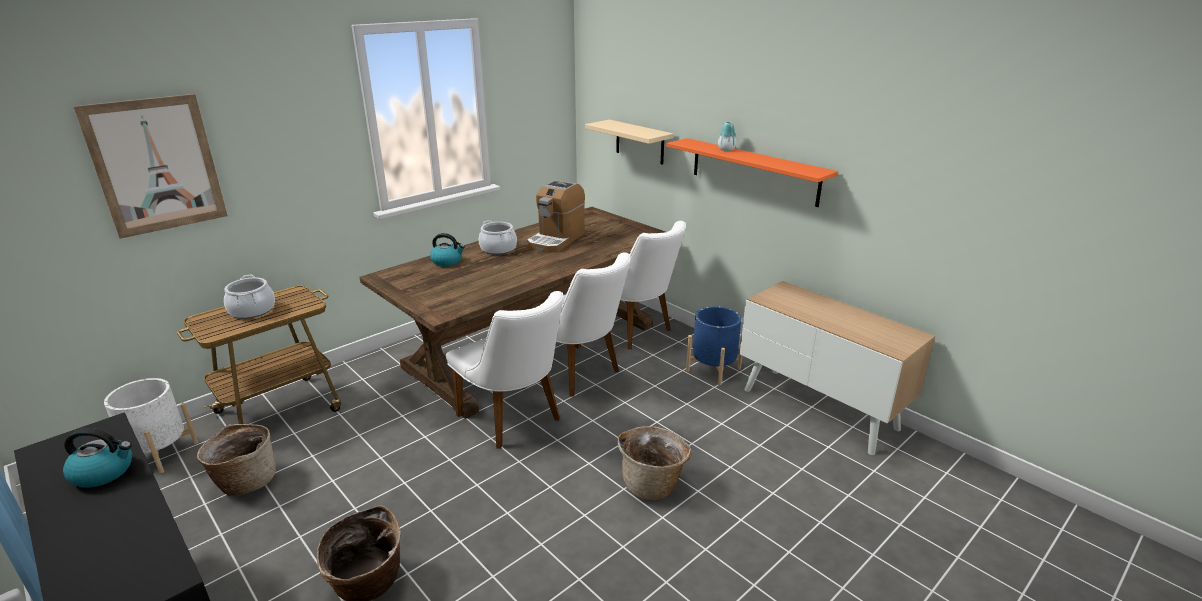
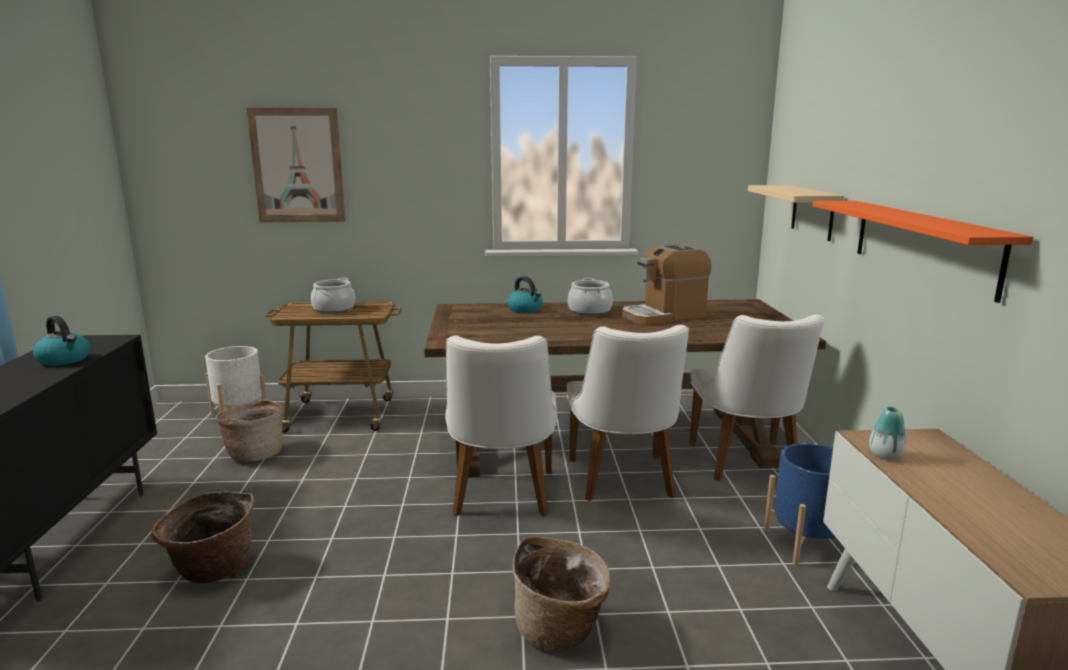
camera: 40 degrees right, 10 degrees down
vase [718,122,736,151] -> vase moved to [869,406,906,460]

